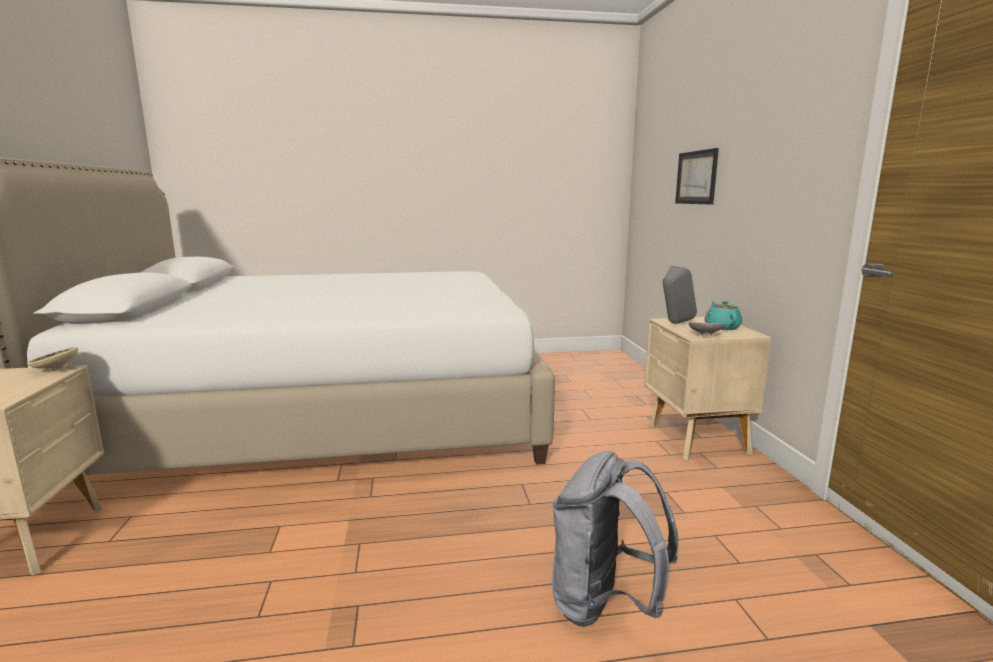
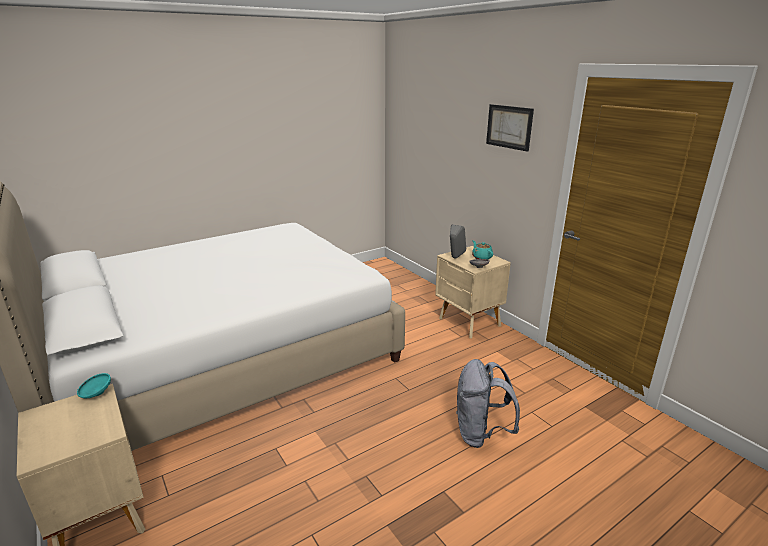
camera: 25 degrees left, 10 degrees up
beige bowl [27,347,78,371] -> turquoise bowl [77,373,111,398]
picture [675,148,719,205] -> picture moved to [486,104,534,152]

